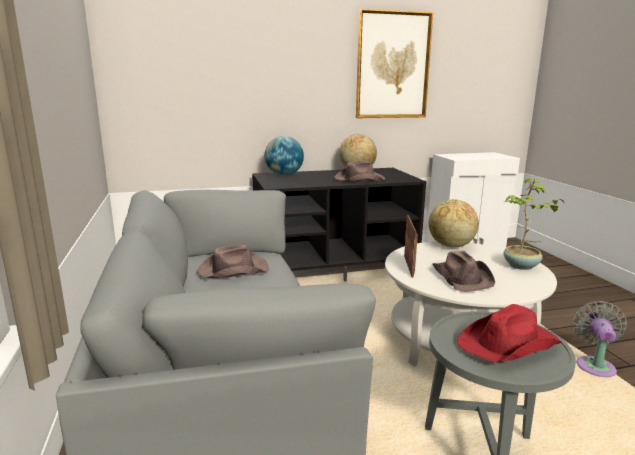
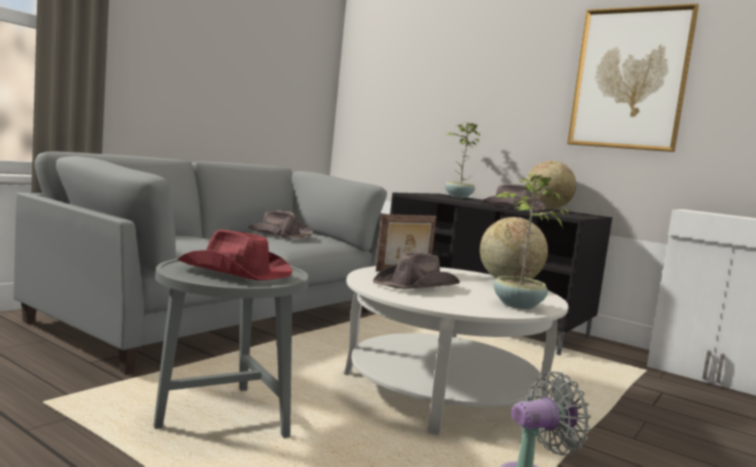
camera: 50 degrees right, 10 degrees down
globe [265,136,304,176] -> potted plant [445,122,480,198]

